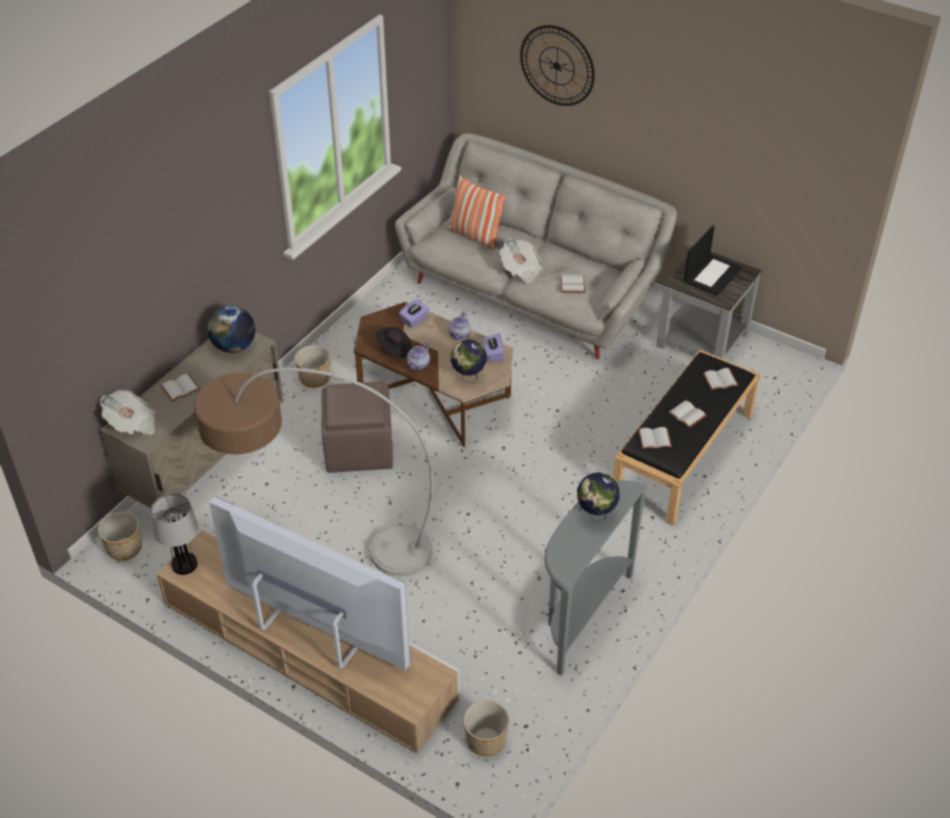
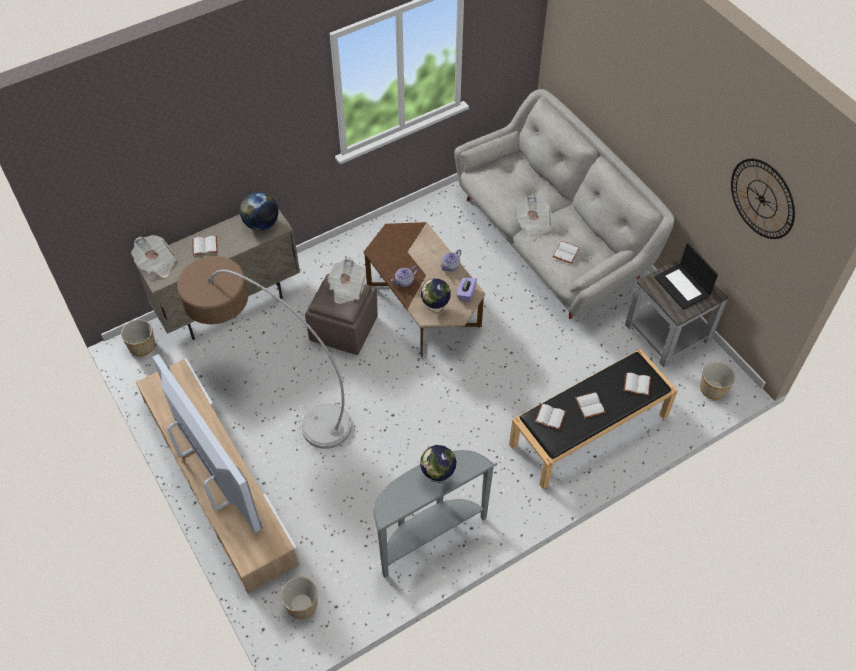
camera: 25 degrees right, 10 degrees up
table lamp [151,493,198,575] -> none
planter [295,345,331,388] -> planter moved to [700,362,735,400]
black hat [376,327,412,357] -> none
purple tissue box [399,299,429,328] -> none
pillow [447,175,507,250] -> none
wall clock [520,25,595,106] -> wall clock moved to [731,159,795,239]
laptop [684,225,742,296] -> laptop turned 90 degrees clockwise [654,243,718,310]
none -> newspaper [328,258,366,304]

